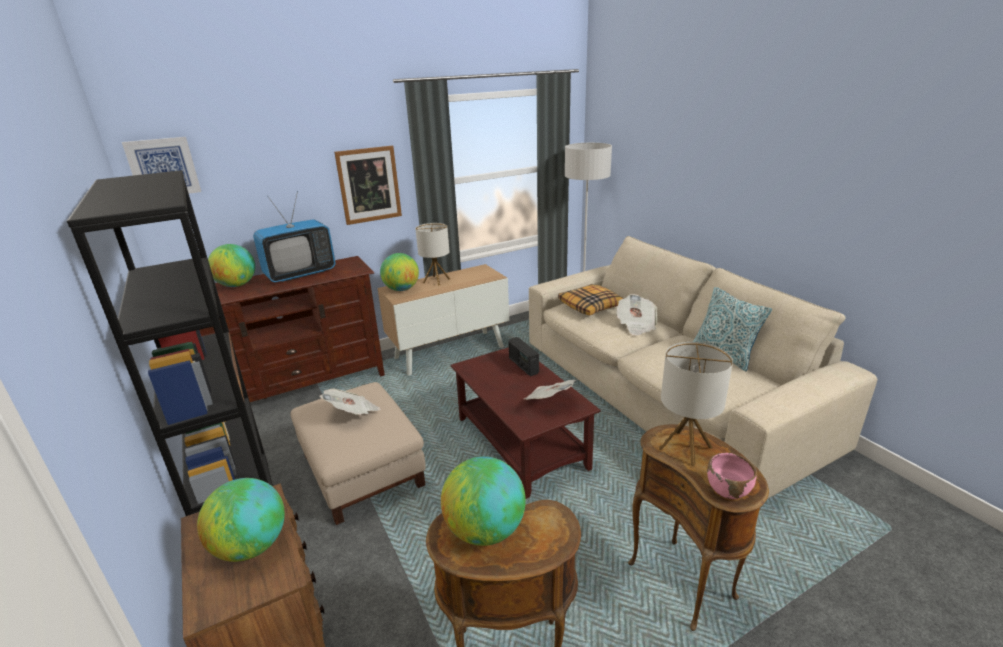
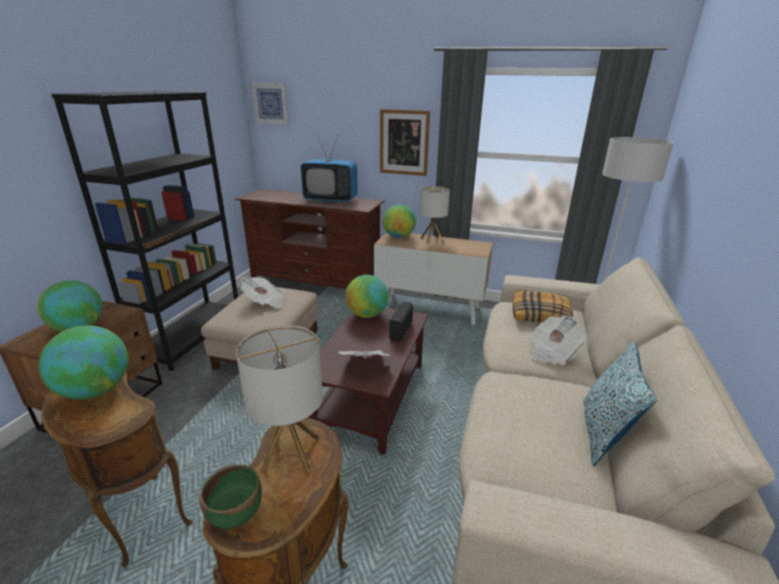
camera: 45 degrees right, 0 degrees up
globe [208,244,255,287] -> globe moved to [345,275,389,318]
pink bowl [707,453,757,499] -> green bowl [199,464,262,529]

